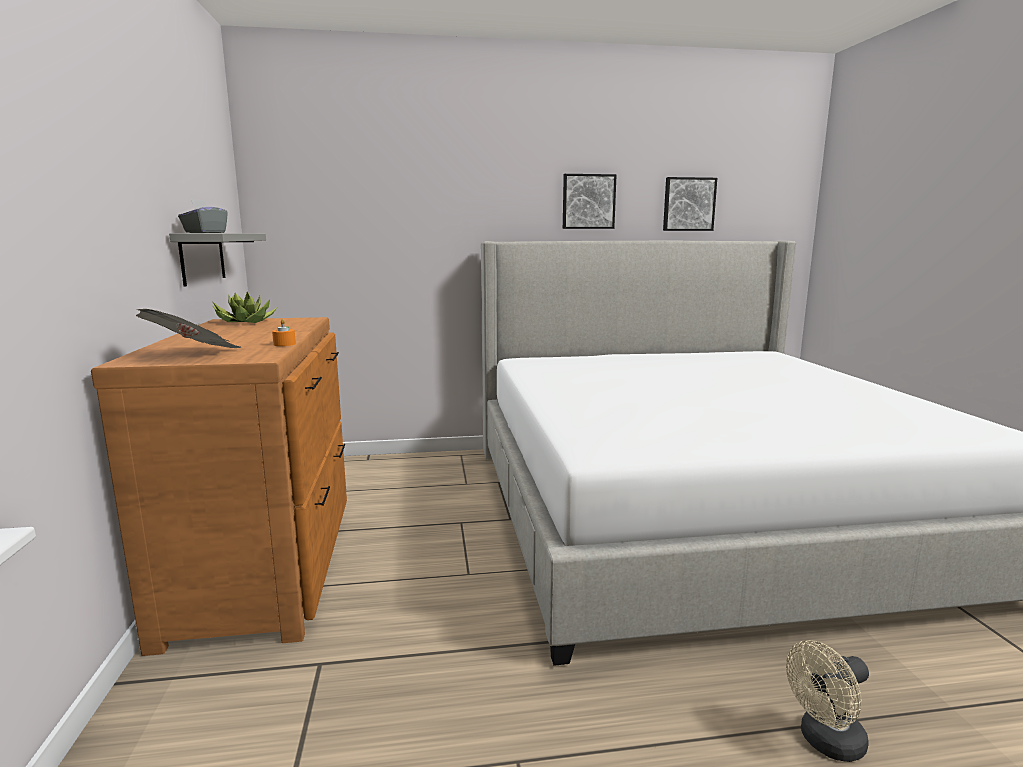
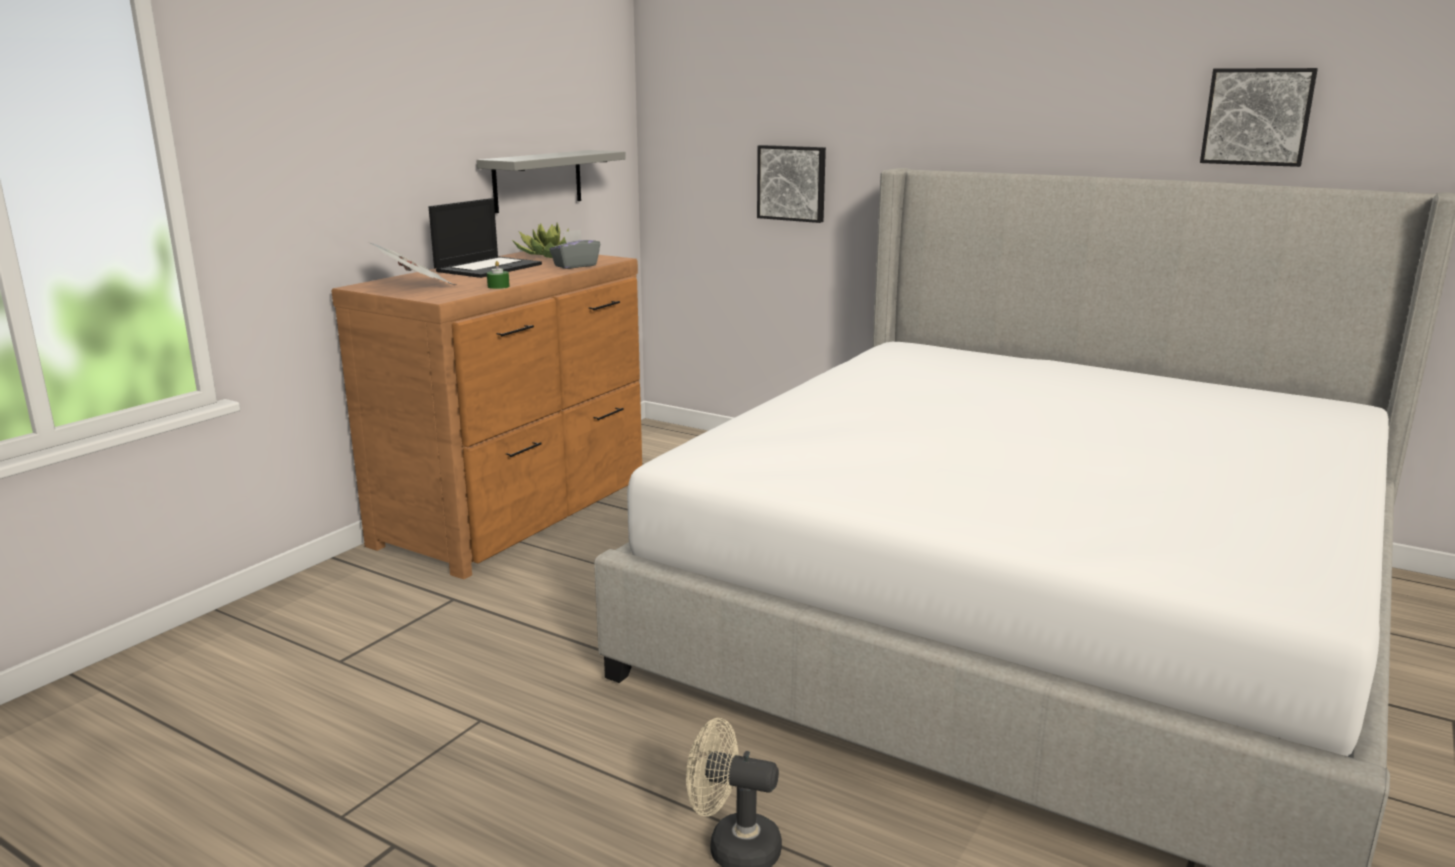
camera: 40 degrees right, 5 degrees up
grey tissue box [178,199,228,233] -> grey tissue box moved to [549,230,600,269]
orange candle [272,319,296,346] -> green candle [487,261,510,289]
picture [563,174,617,229] -> picture moved to [757,145,826,223]
none -> laptop [429,198,542,278]

